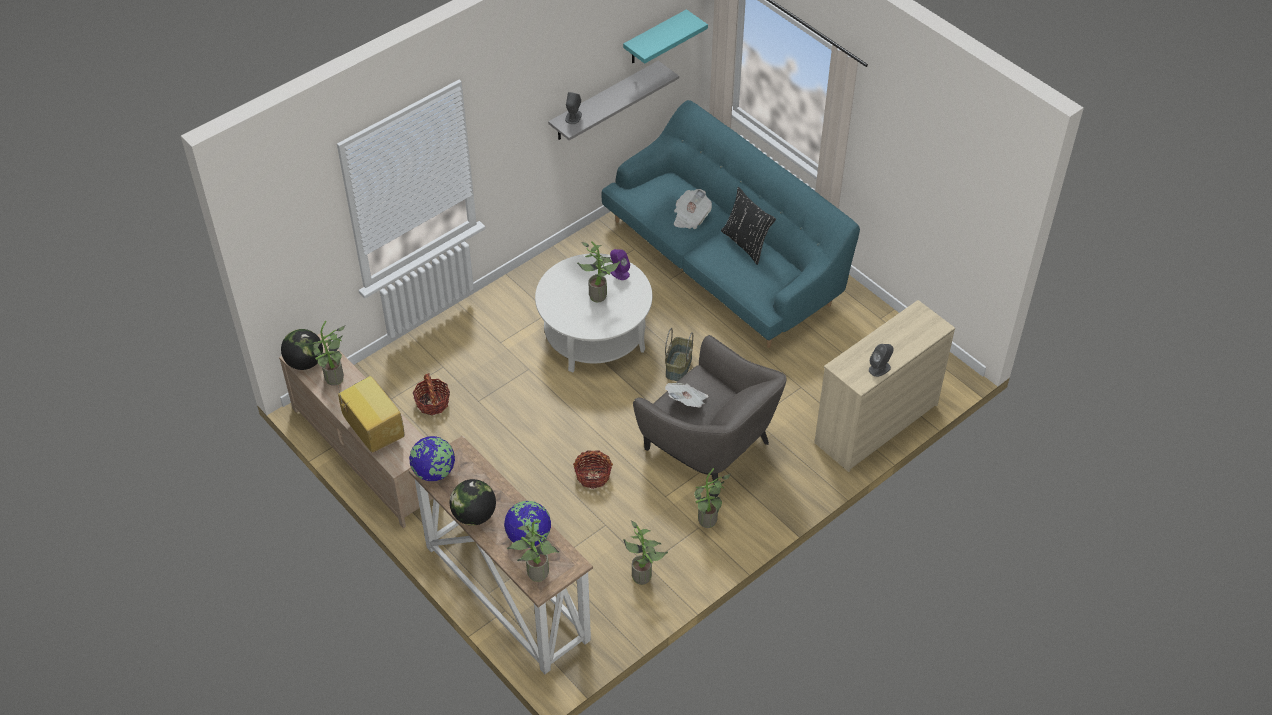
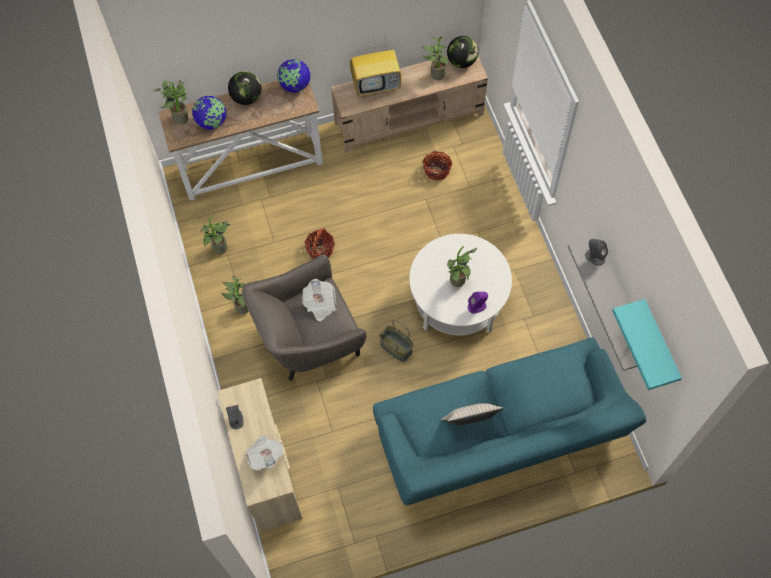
camera: 115 degrees right, 15 degrees up
newspaper [674,189,712,229] -> newspaper moved to [245,435,283,470]
black pillow [721,187,776,265] -> beige pillow [440,403,503,425]

